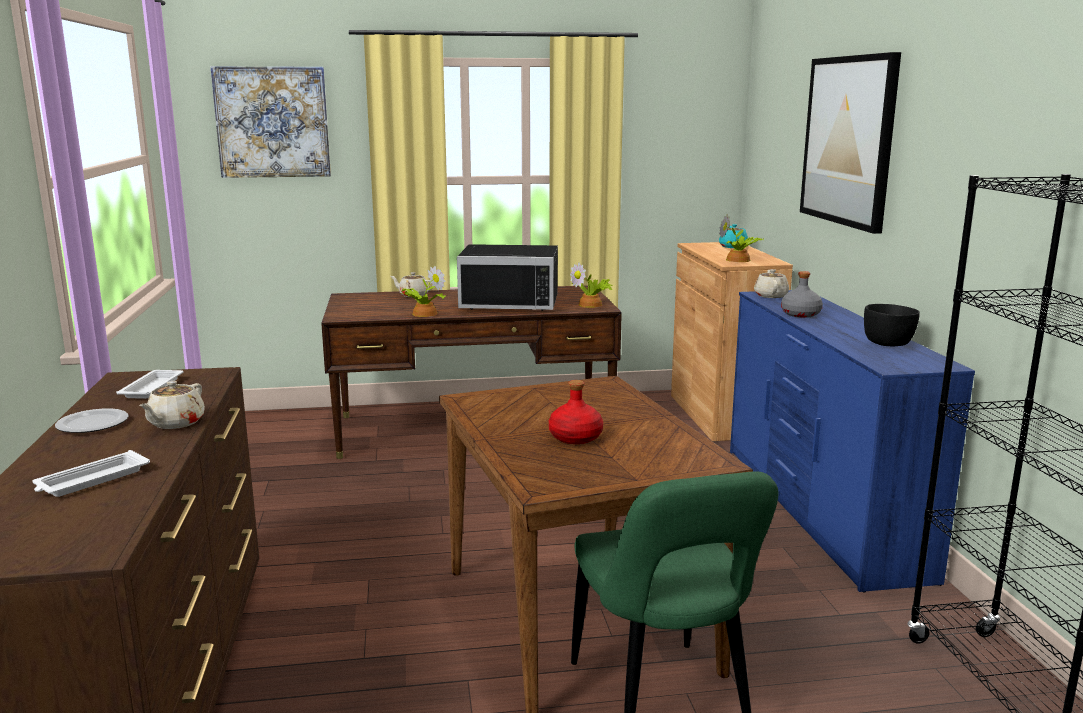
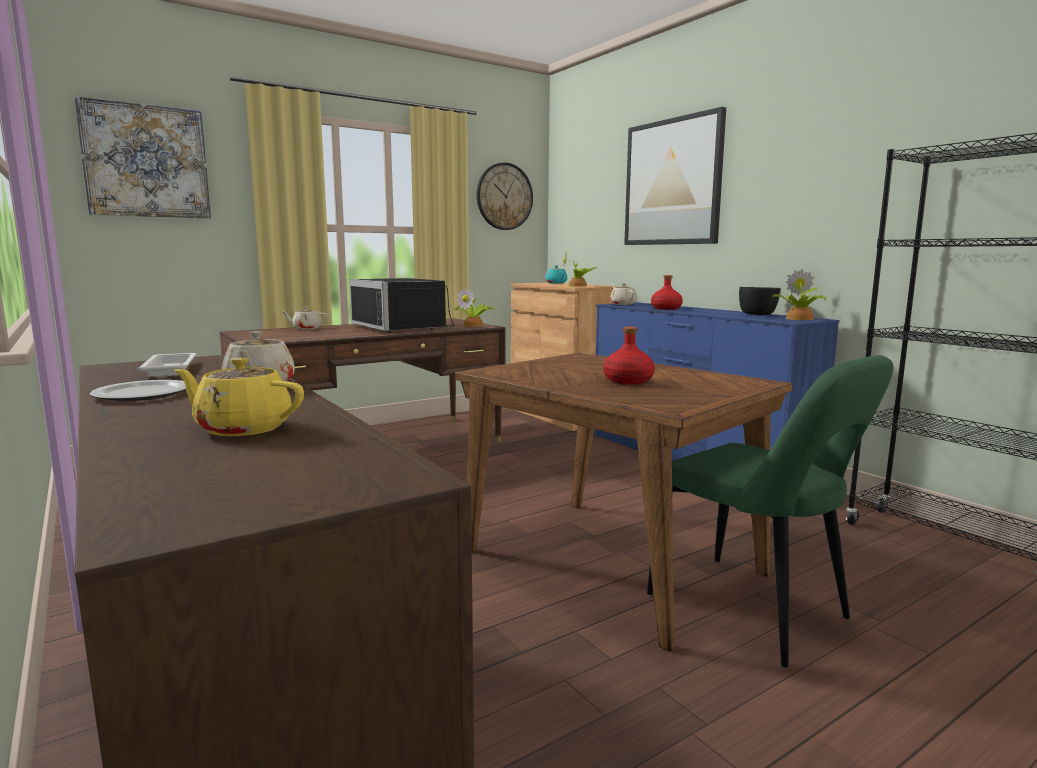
camera: 25 degrees left, 5 degrees down
white tray [32,450,150,497] -> yellow teapot [174,358,304,436]
potted plant [401,266,446,317] -> potted plant moved to [773,269,826,320]
black microwave [457,244,558,311] -> black microwave turned 75 degrees clockwise [349,278,454,332]
grey bottle [781,271,823,318] -> red bottle [651,275,683,310]
none -> wall clock [477,163,533,230]

